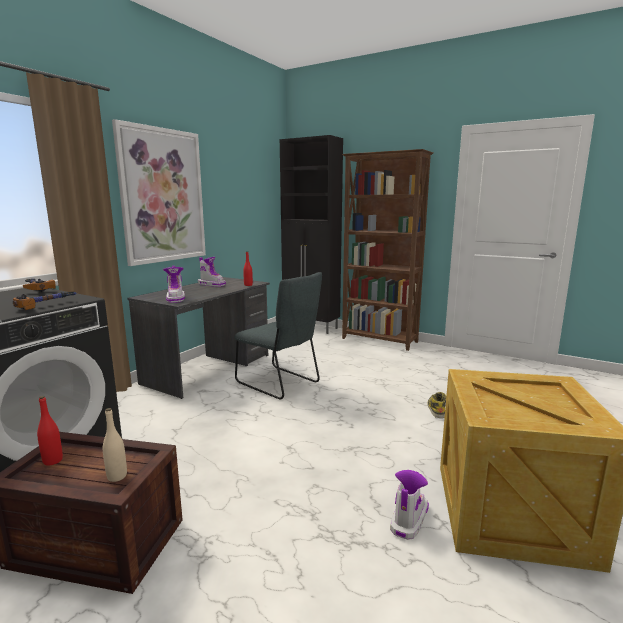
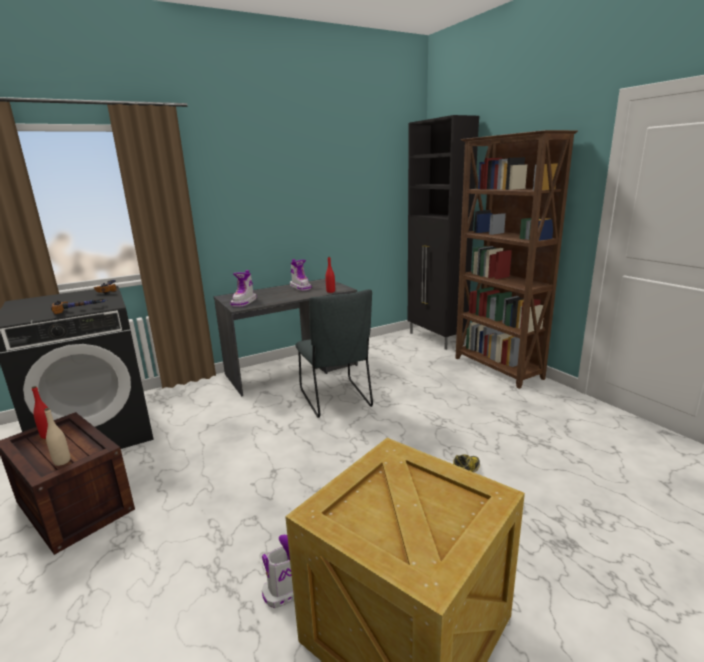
camera: 30 degrees right, 5 degrees up
picture [112,119,206,266] -> none

